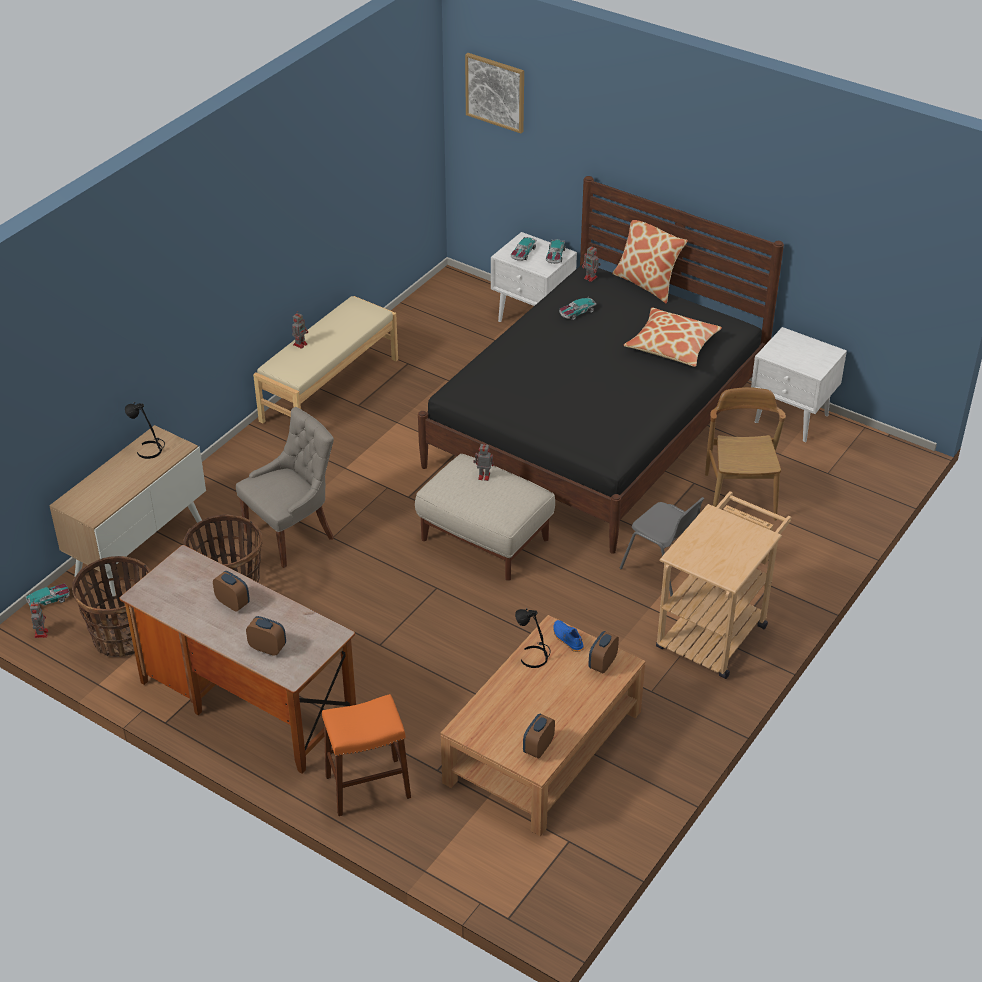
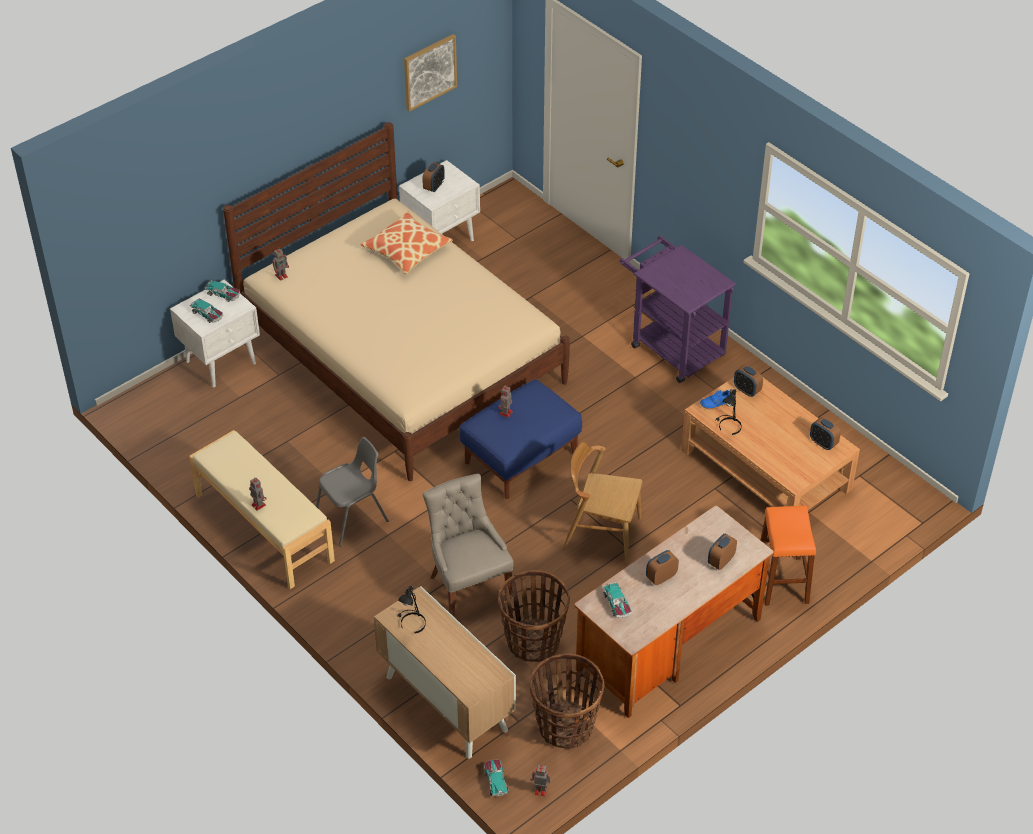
camera: 75 degrees left, 5 degrees up
beige ottoman [415,454,555,581] -> blue ottoman [459,379,582,499]
black bed [418,176,784,554] -> beige bed [223,122,570,481]
picture [465,53,524,133] -> picture moved to [404,34,457,112]
toy car [559,297,597,320] -> toy car moved to [603,582,632,618]
pillow [612,220,688,304] -> none
grey chair [620,497,705,596] -> grey chair moved to [316,437,389,547]
beige cart [656,491,791,679] -> purple cart [620,236,736,383]
brown chair [705,387,786,521] -> brown chair moved to [562,441,643,563]
none -> alarm clock [422,162,445,192]

